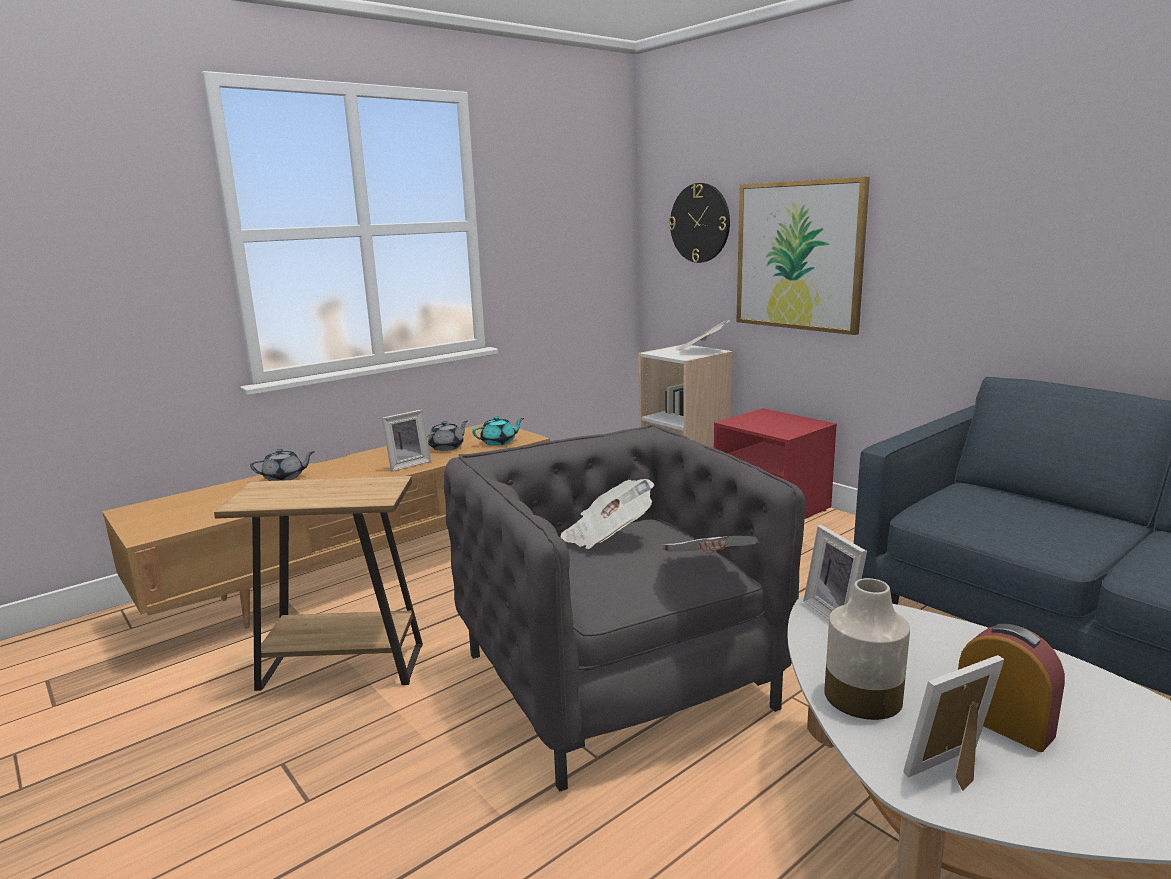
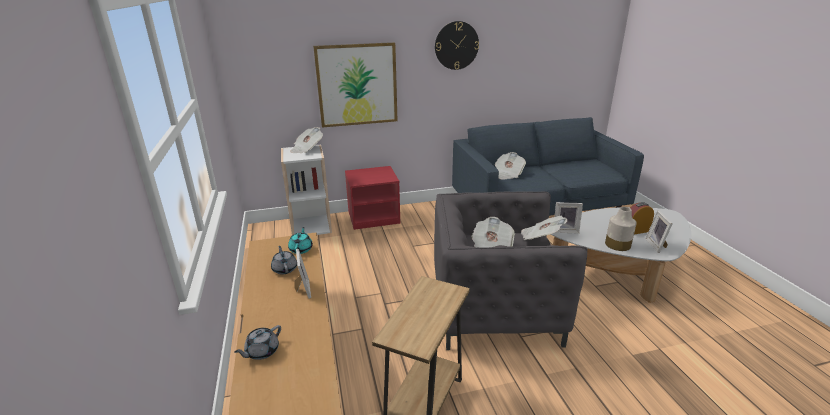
camera: 65 degrees left, 10 degrees up
grey teapot [250,449,315,481] -> grey teapot turned 150 degrees counterclockwise [234,325,281,360]
wall clock [669,183,730,263] -> wall clock moved to [435,21,479,70]
none -> newspaper [495,152,526,179]

